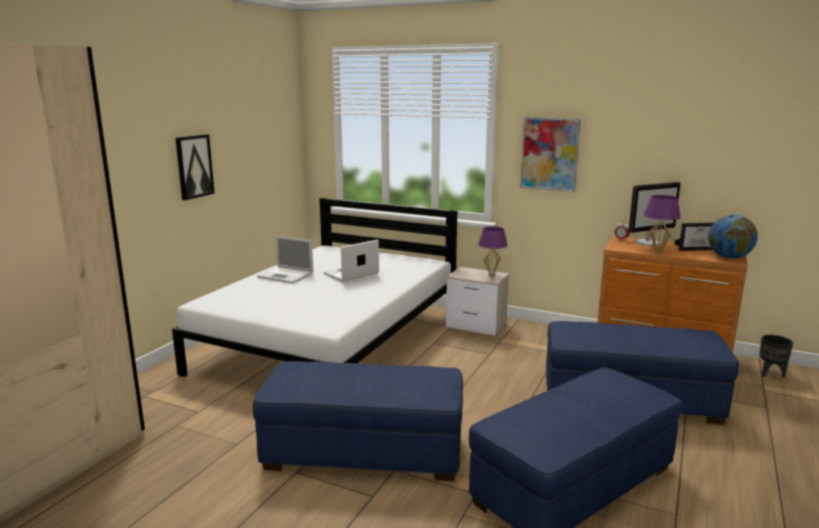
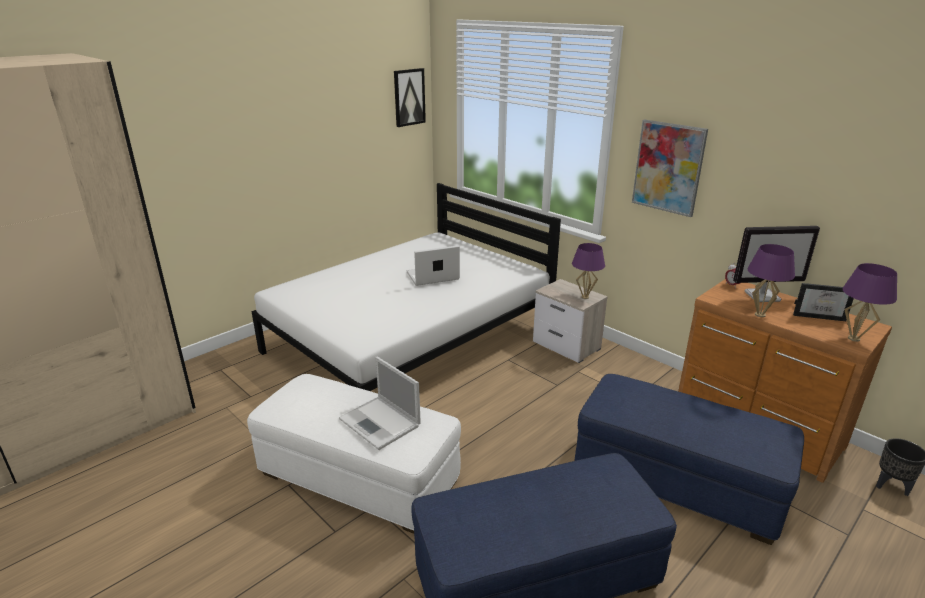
camera: 20 degrees right, 10 degrees up
picture [175,134,215,200] -> picture moved to [394,68,426,127]
blue ottoman [253,361,463,481] -> white ottoman [247,374,461,534]
laptop [257,236,313,283] -> laptop moved to [339,357,421,450]
globe [708,215,758,259] -> purple table lamp [843,263,897,342]

